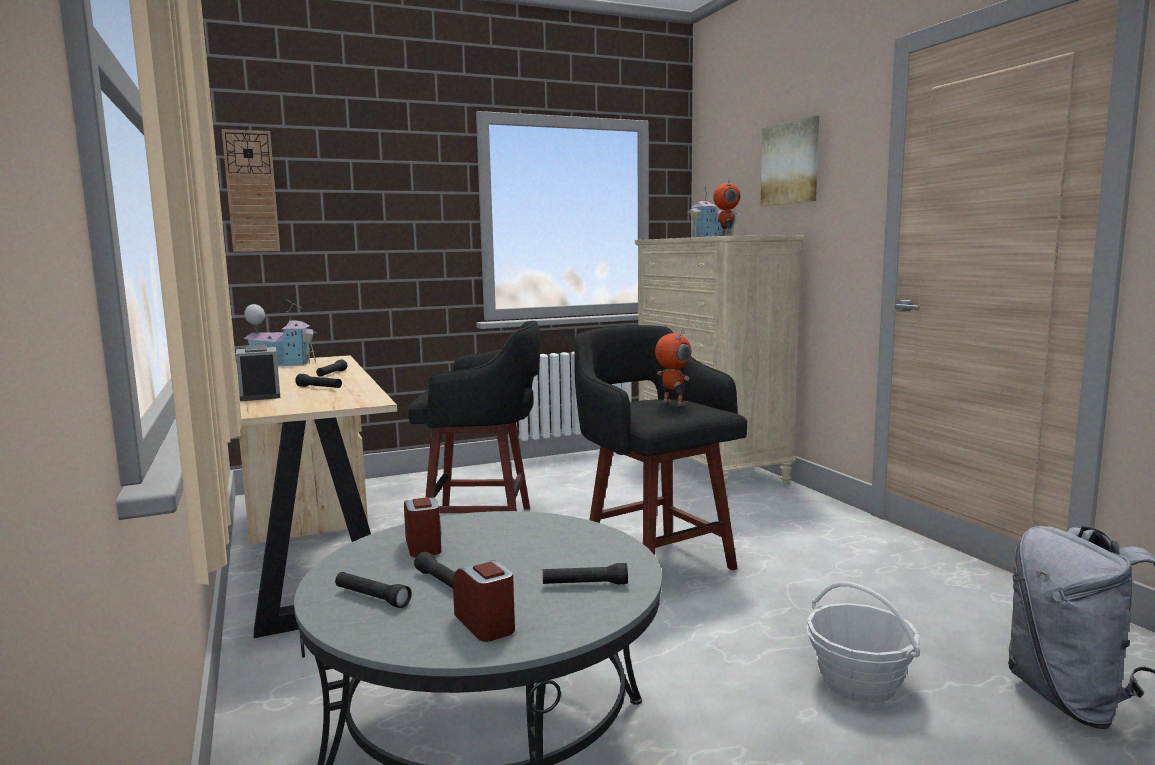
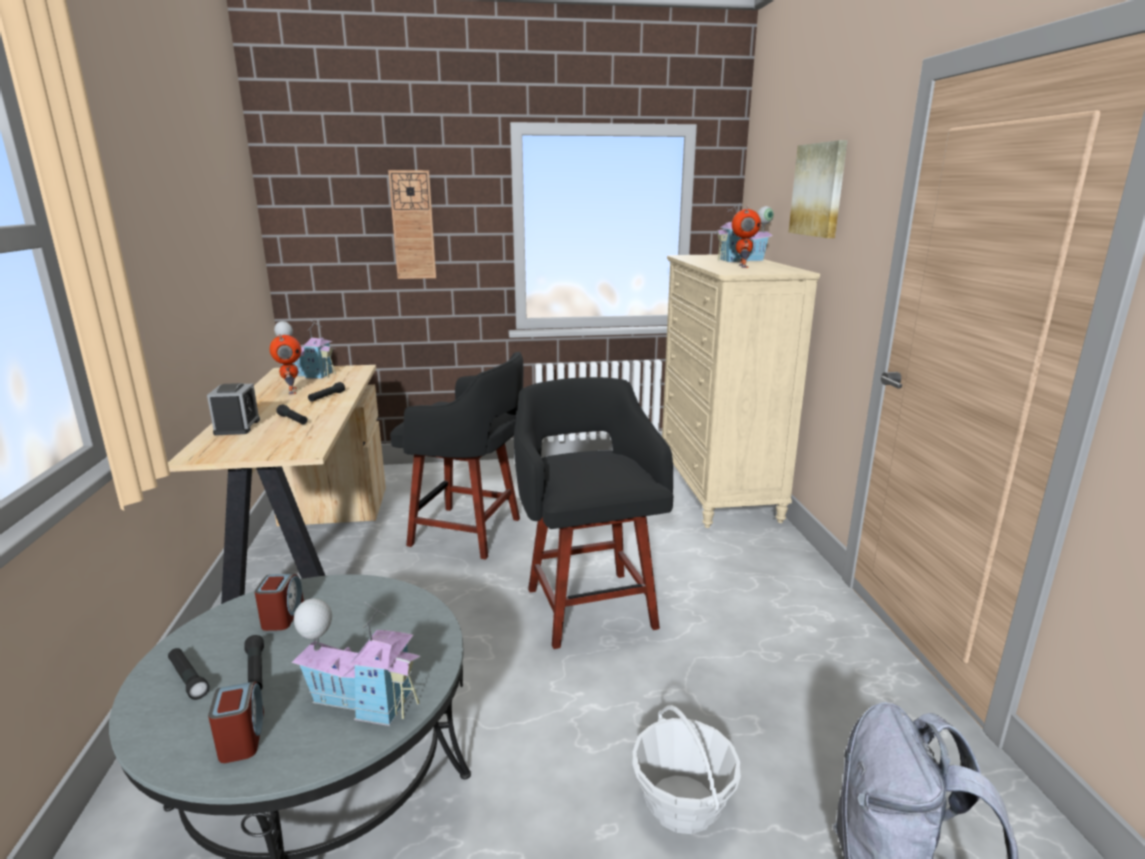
camera: 15 degrees right, 10 degrees up
wall clock [222,129,280,252] -> wall clock moved to [388,170,436,279]
black flashlight [543,563,628,584] -> toy house [292,598,421,726]
toy robot [655,329,691,406] -> toy robot moved to [270,334,301,395]

